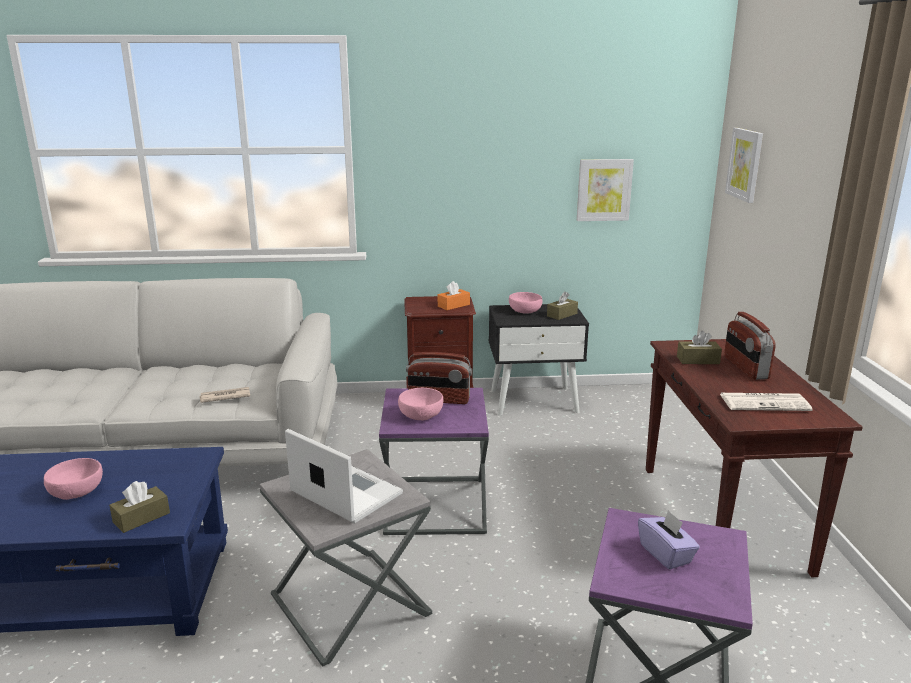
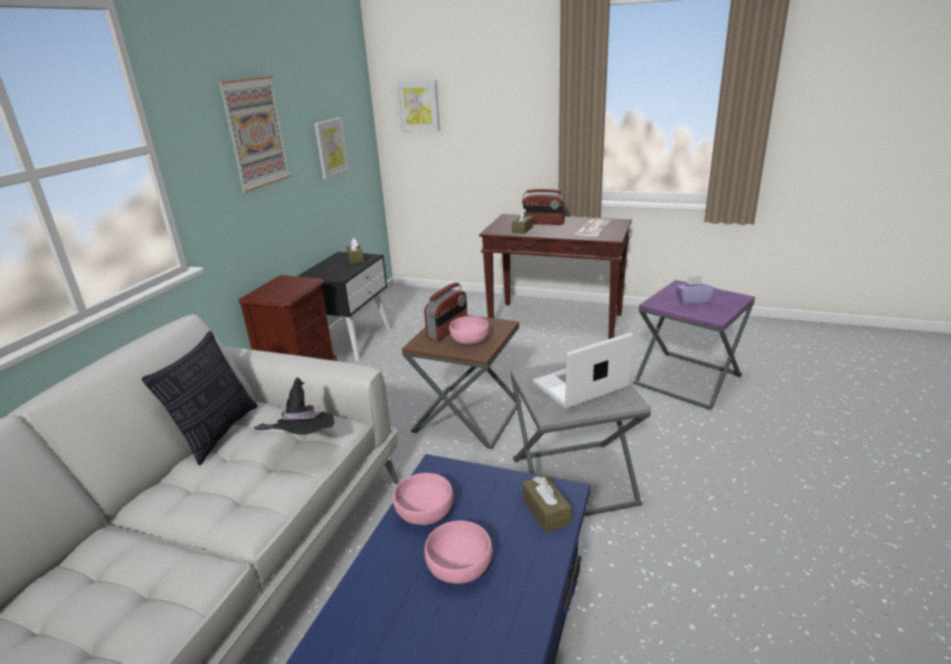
camera: 65 degrees left, 5 degrees up
newspaper [199,387,250,403] -> black hat [254,378,335,435]
purple side table [379,388,489,535] -> brown side table [402,315,521,449]
orange tissue box [438,281,470,310] -> none
pink bowl [509,292,542,314] -> pink bowl moved to [392,473,453,525]
none -> pillow [142,331,258,465]
none -> picture [218,76,291,193]

